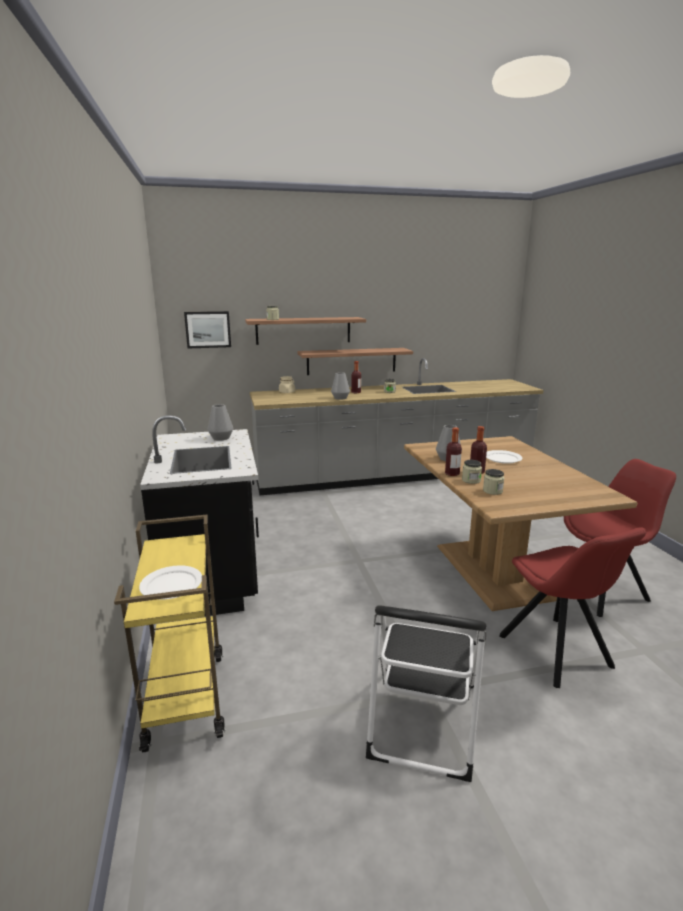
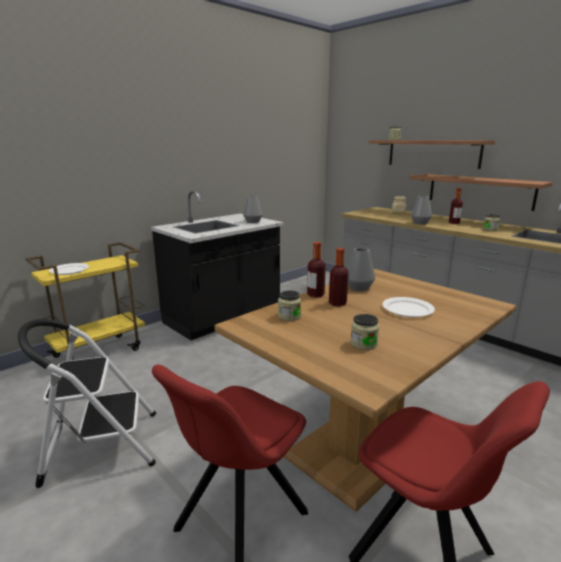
camera: 60 degrees right, 0 degrees up
picture [184,311,231,348] -> none
jar [462,460,482,484] -> jar moved to [351,314,379,350]

